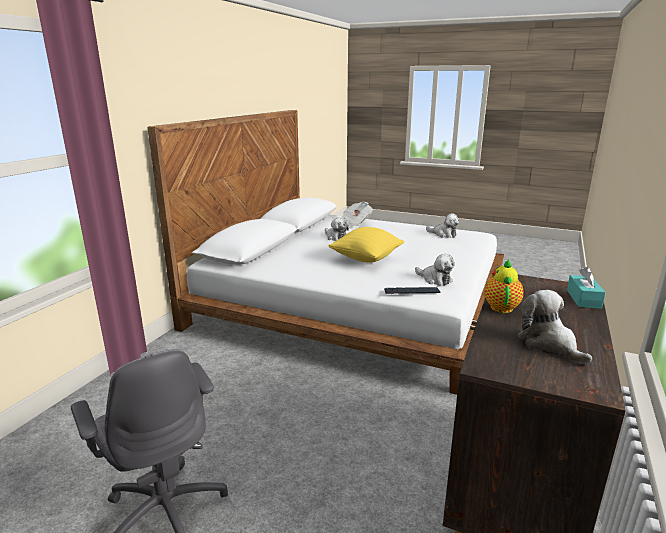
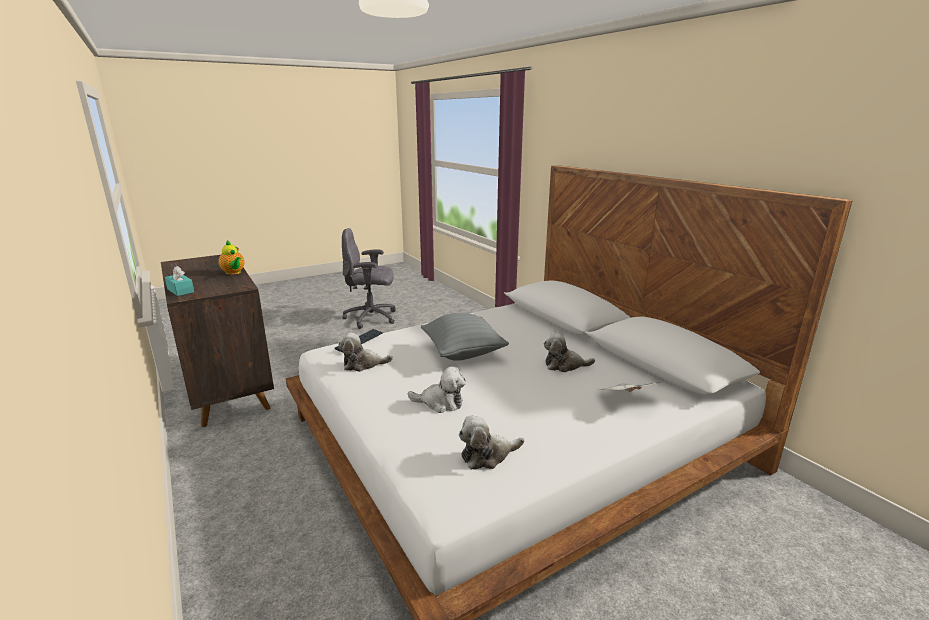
camera: 125 degrees right, 0 degrees up
yellow pillow [328,227,404,263] -> grey pillow [421,313,509,361]
plush toy [518,290,592,365] -> plush toy moved to [408,367,466,413]

